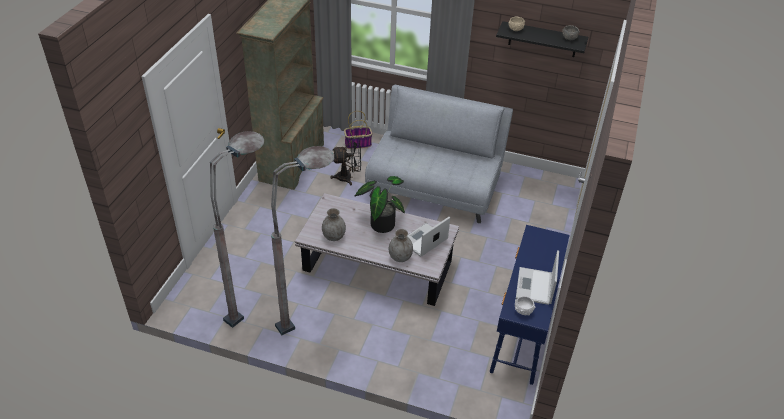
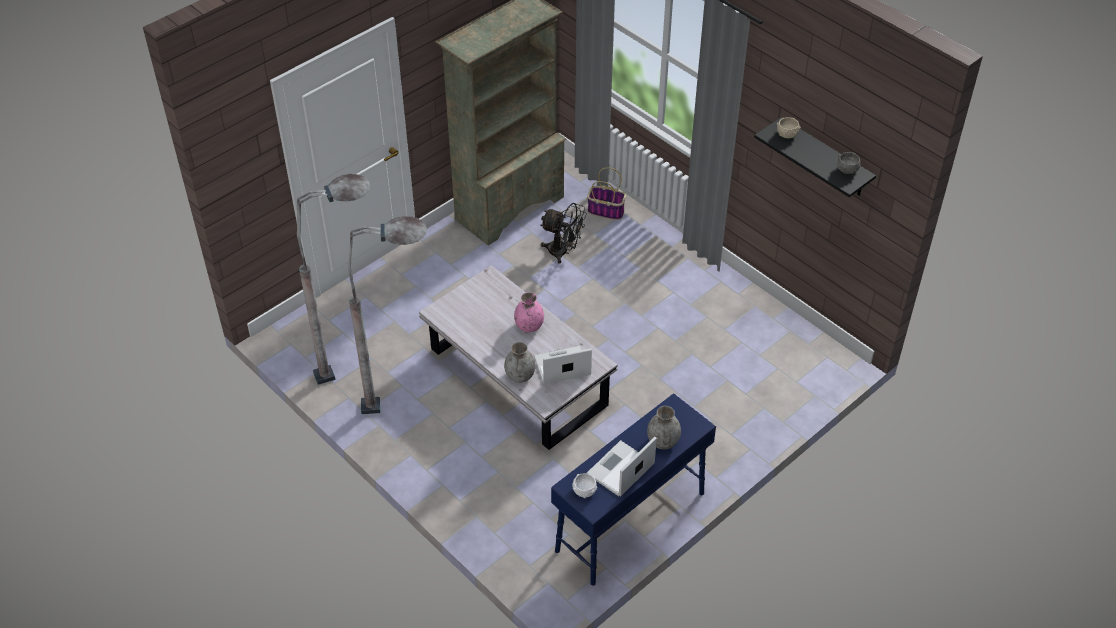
camera: 30 degrees right, 5 degrees up
grey vase [322,208,346,241] -> grey vase moved to [647,406,681,449]
potted plant [354,176,405,233] -> pink vase [514,292,544,332]
grey sofa [365,85,513,223] -> none

